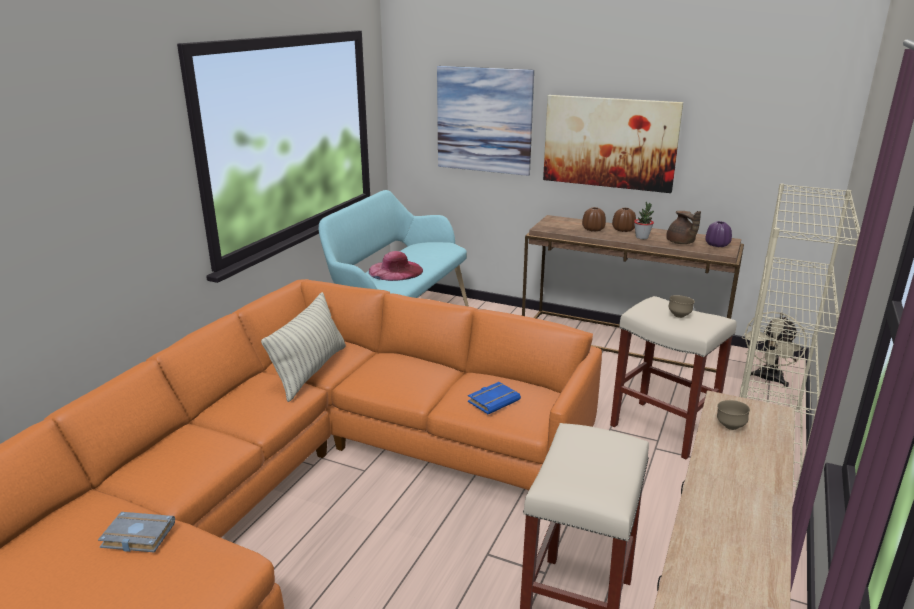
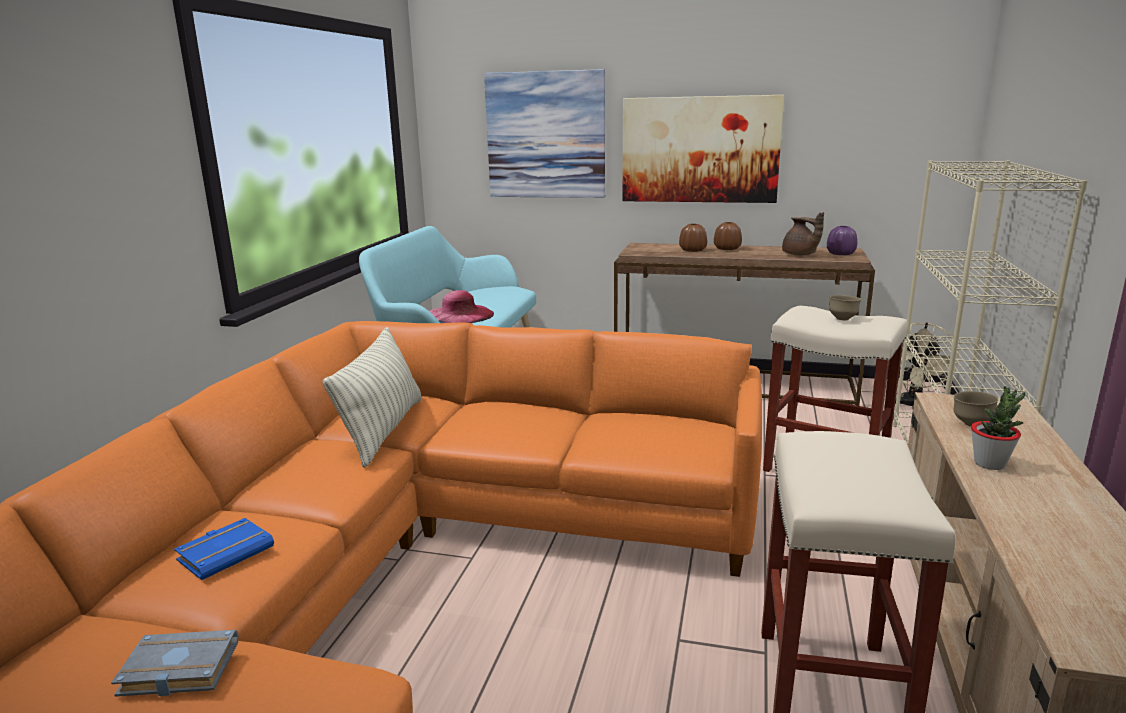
camera: 10 degrees left, 5 degrees down
blue book [468,382,521,414] -> blue book moved to [174,518,274,580]
potted plant [634,202,654,239] -> potted plant moved to [971,386,1025,470]

